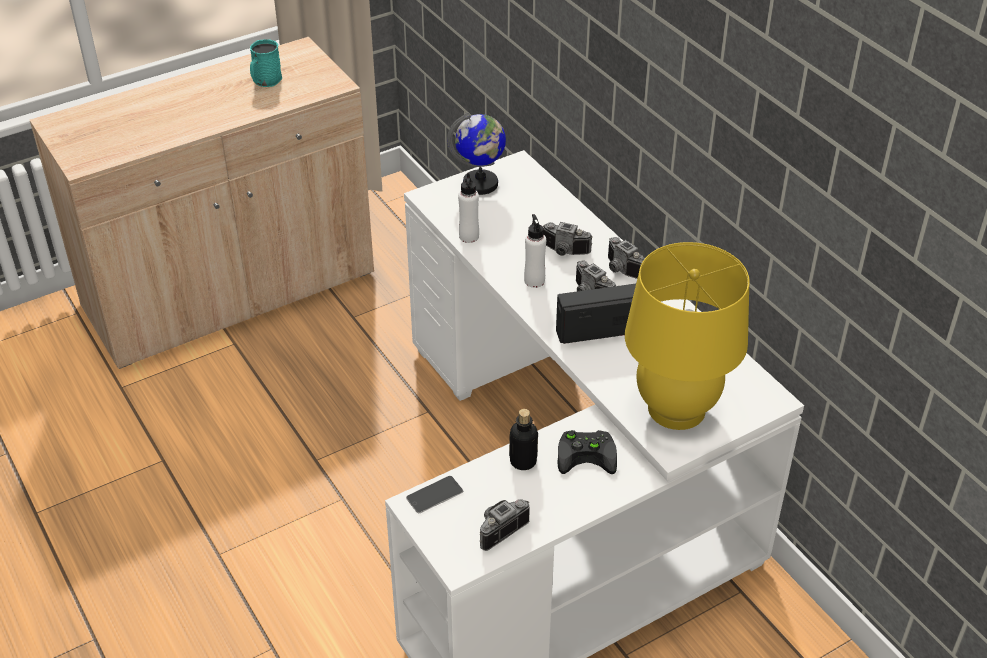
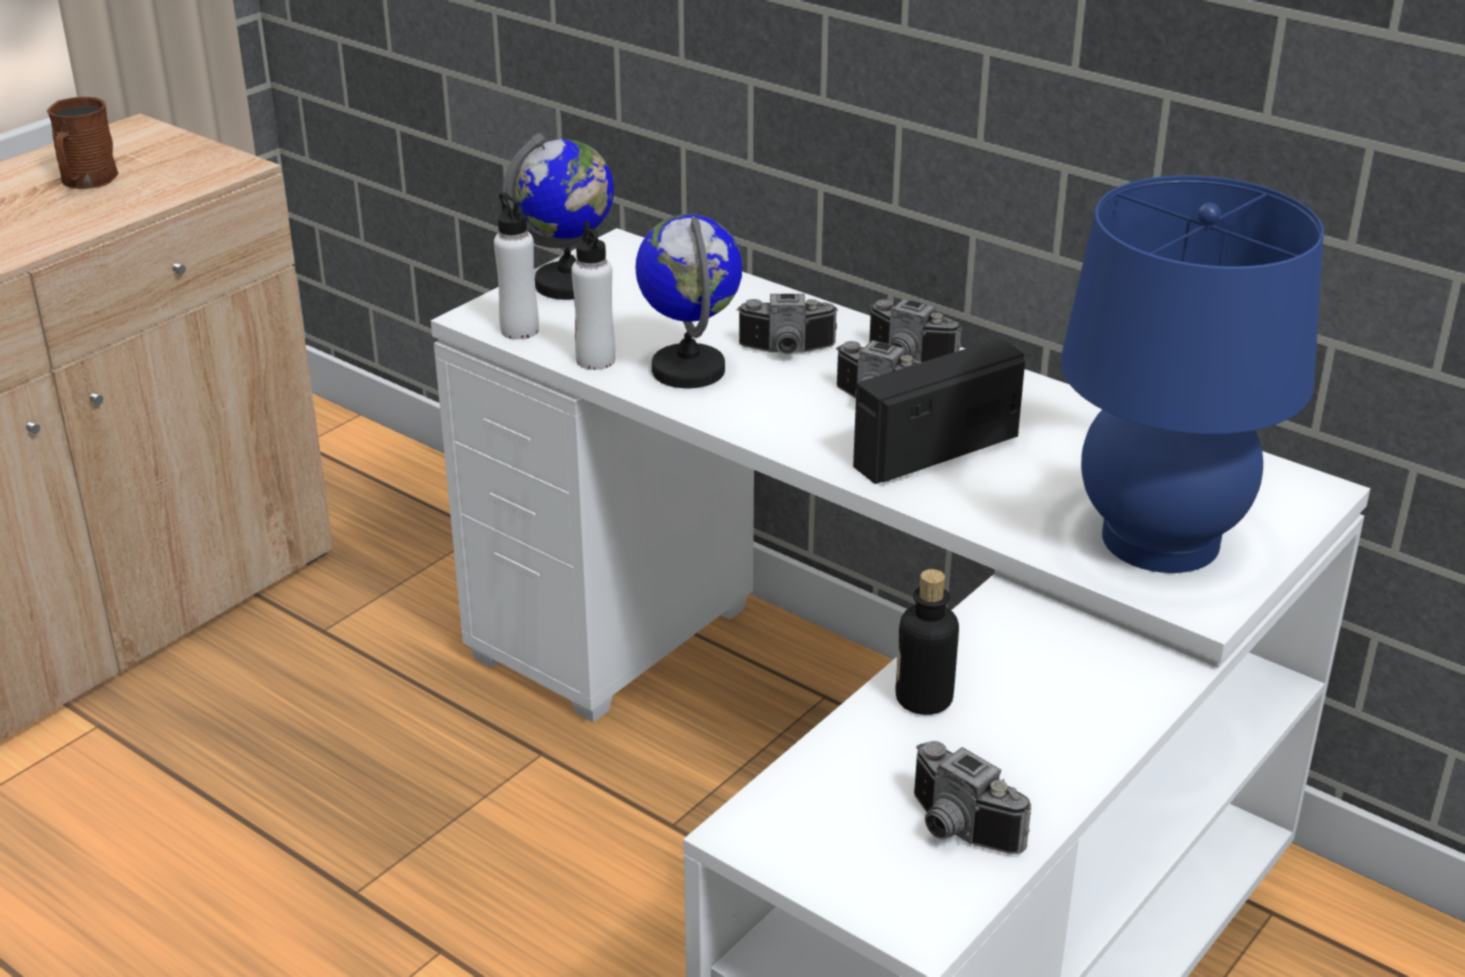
camera: 20 degrees left, 10 degrees down
turquoise mug [250,39,282,87] -> brown mug [47,97,118,189]
phone [406,476,463,513] -> none
camera [480,499,530,551] -> camera turned 75 degrees counterclockwise [914,741,1032,854]
white bottle [524,214,546,288] -> white bottle moved to [494,193,539,340]
black game controller [557,430,617,474] -> none
yellow table lamp [625,242,750,430] -> blue table lamp [1061,175,1324,573]
none -> globe [636,214,742,388]

